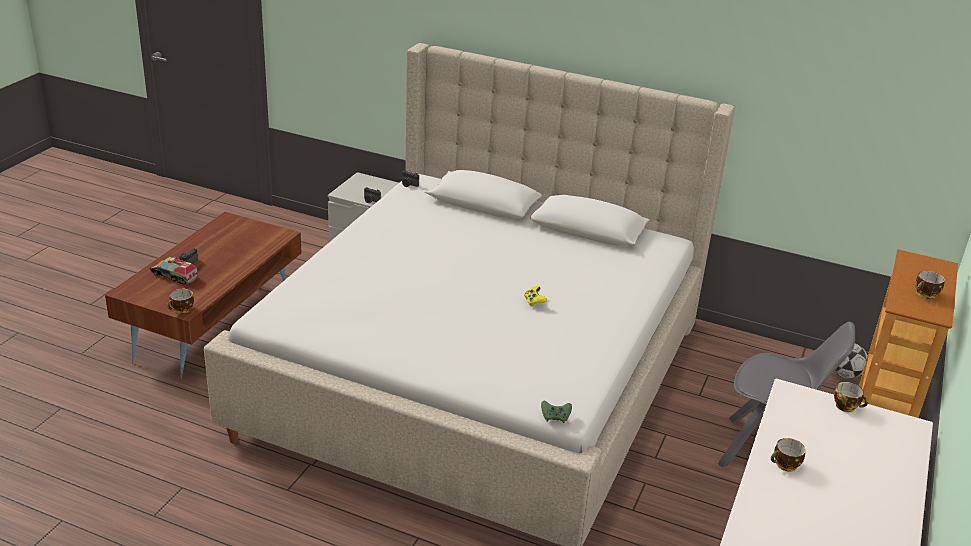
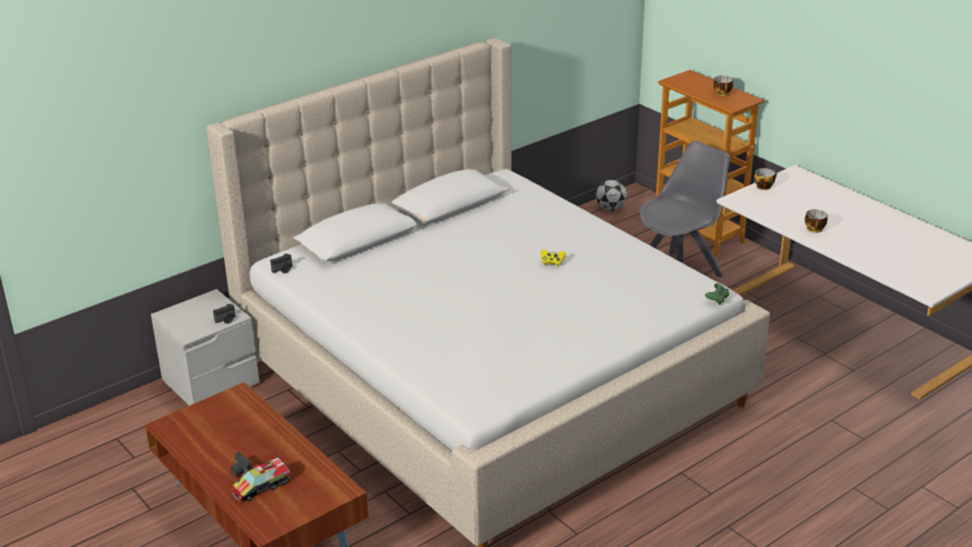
camera: 60 degrees left, 0 degrees up
cup [167,289,194,314] -> none

